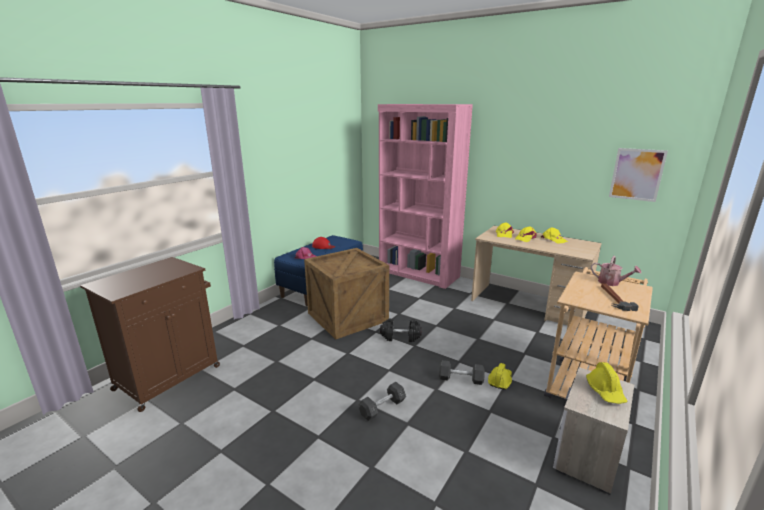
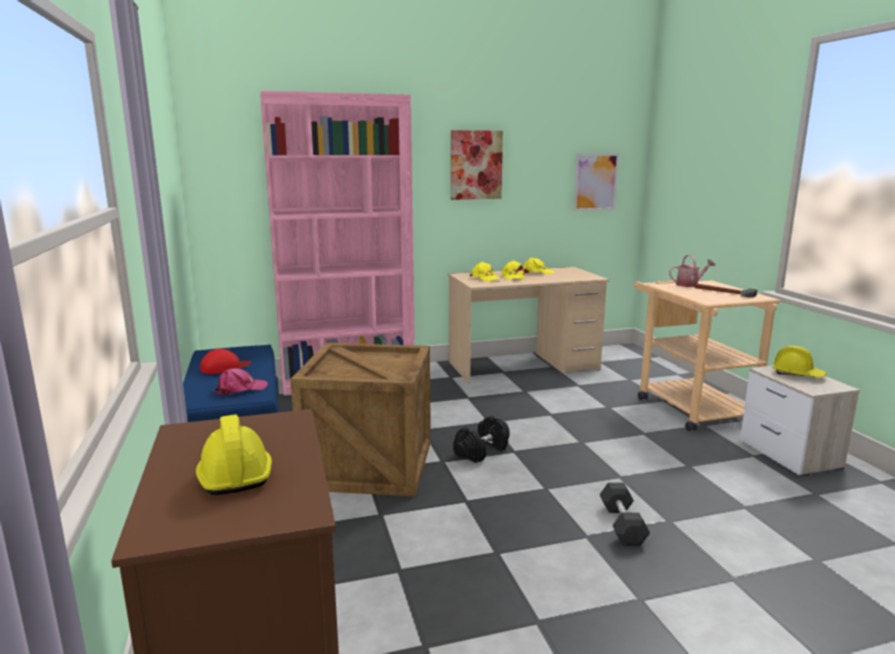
camera: 50 degrees left, 5 degrees down
grey dumbbell [439,360,485,385] -> none
yellow hard hat [488,363,512,390] -> yellow hard hat moved to [196,415,272,495]
none -> picture [451,130,503,200]

